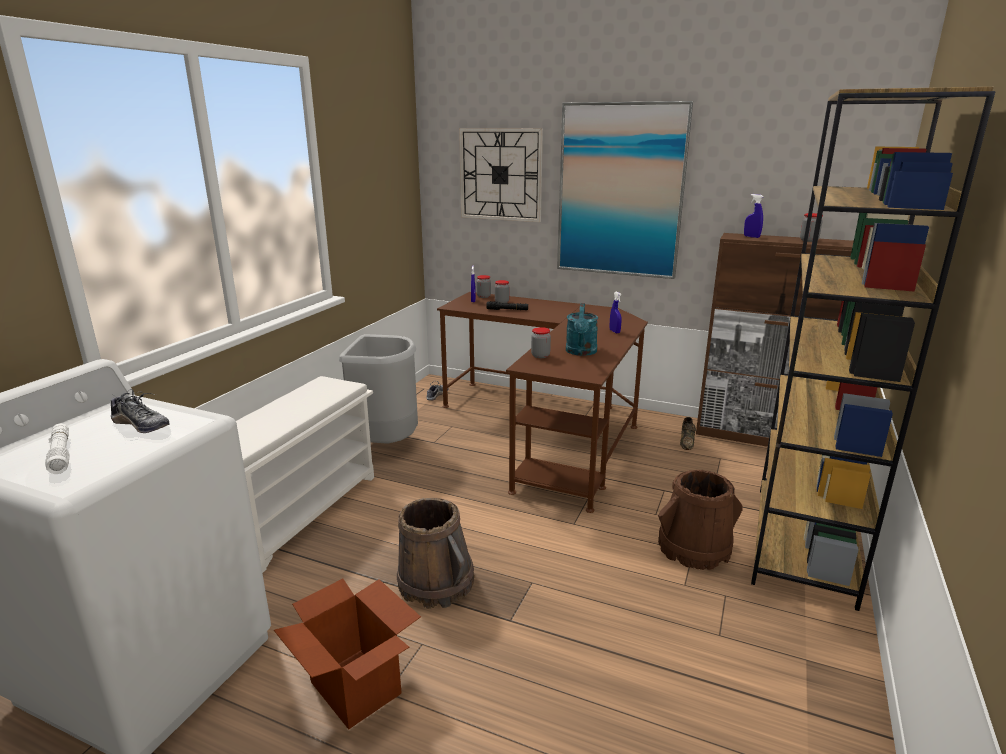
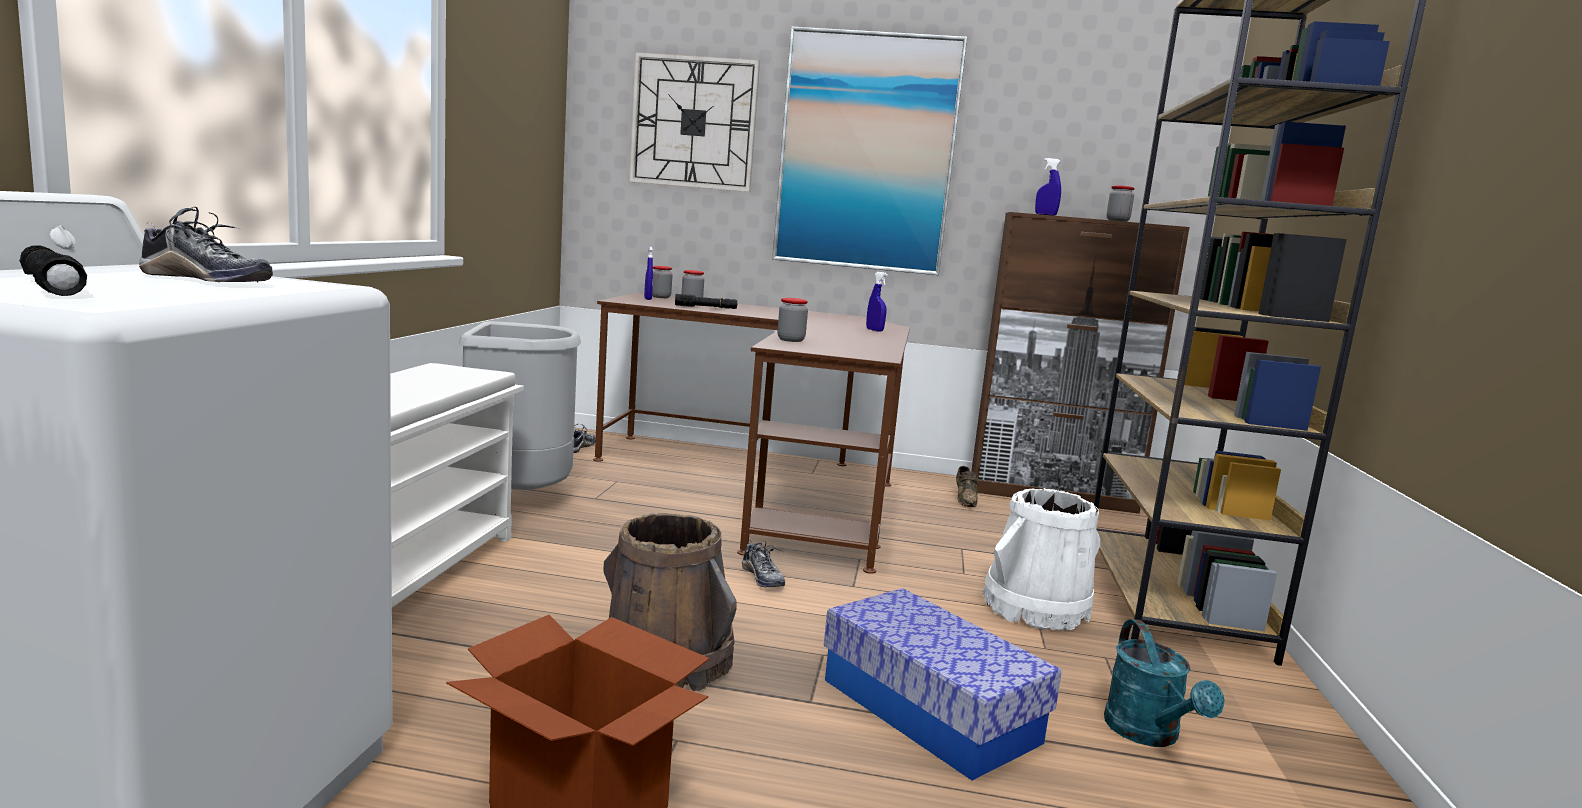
camera: 15 degrees left, 10 degrees down
white flashlight [45,423,70,474] -> black flashlight [19,245,87,296]
turquoise watering can [566,303,598,356] -> turquoise watering can moved to [1104,620,1224,747]
brown bucket [658,470,742,570] -> white bucket [982,488,1100,631]
none -> shoe [742,541,785,587]
none -> storage box [824,588,1062,781]

